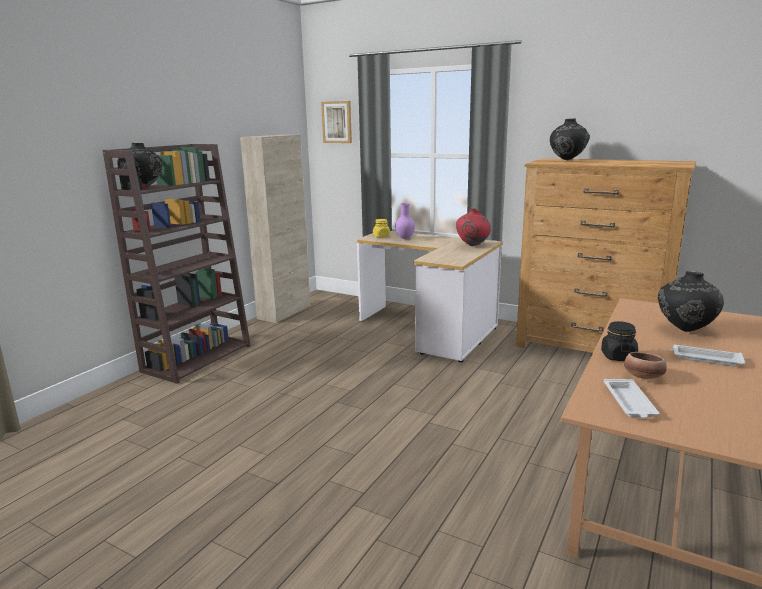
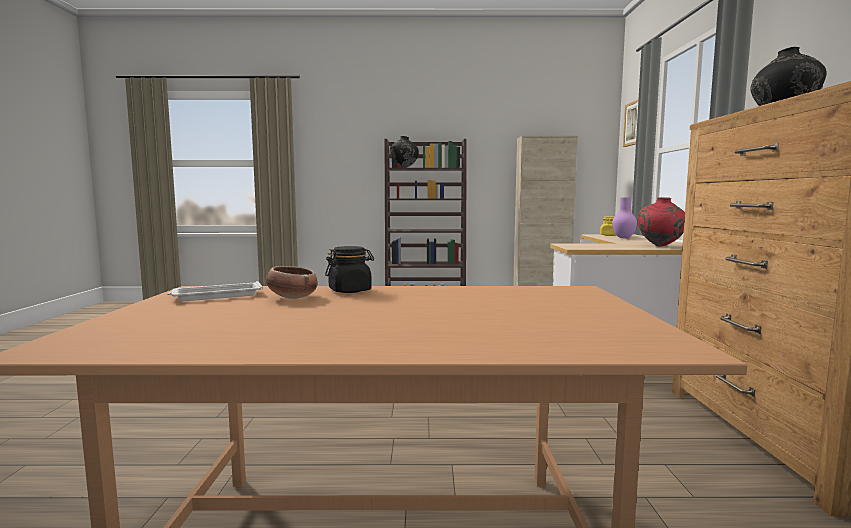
camera: 60 degrees right, 10 degrees down
black vase [658,271,724,332] -> none
white tray [670,345,746,367] -> none

